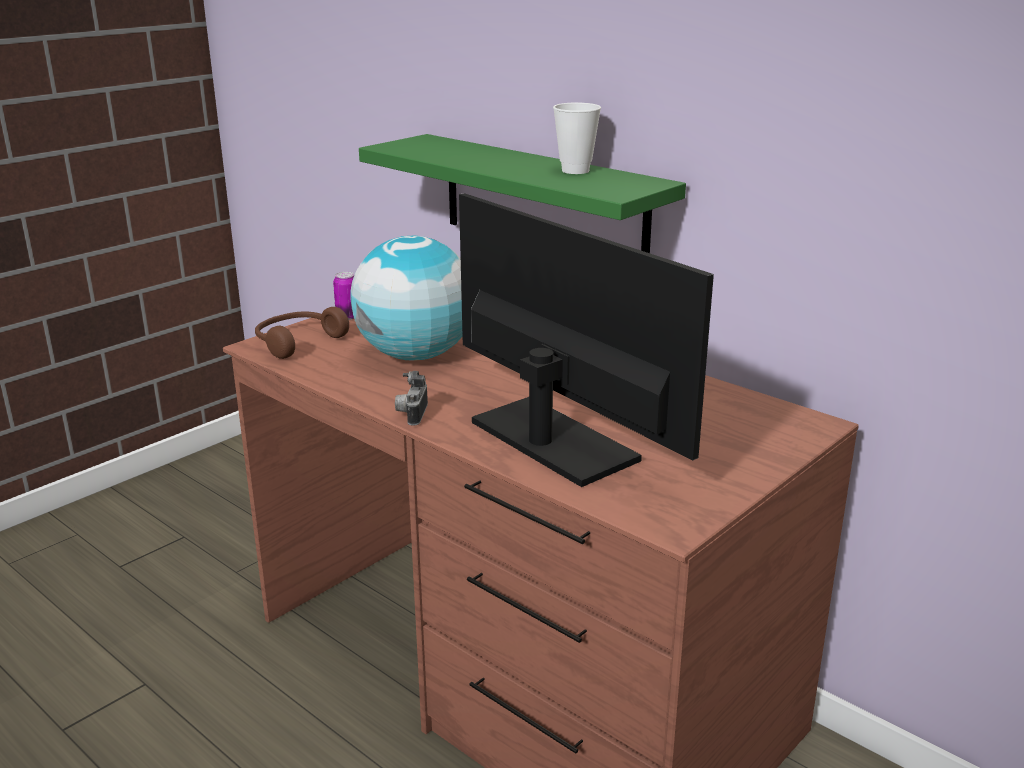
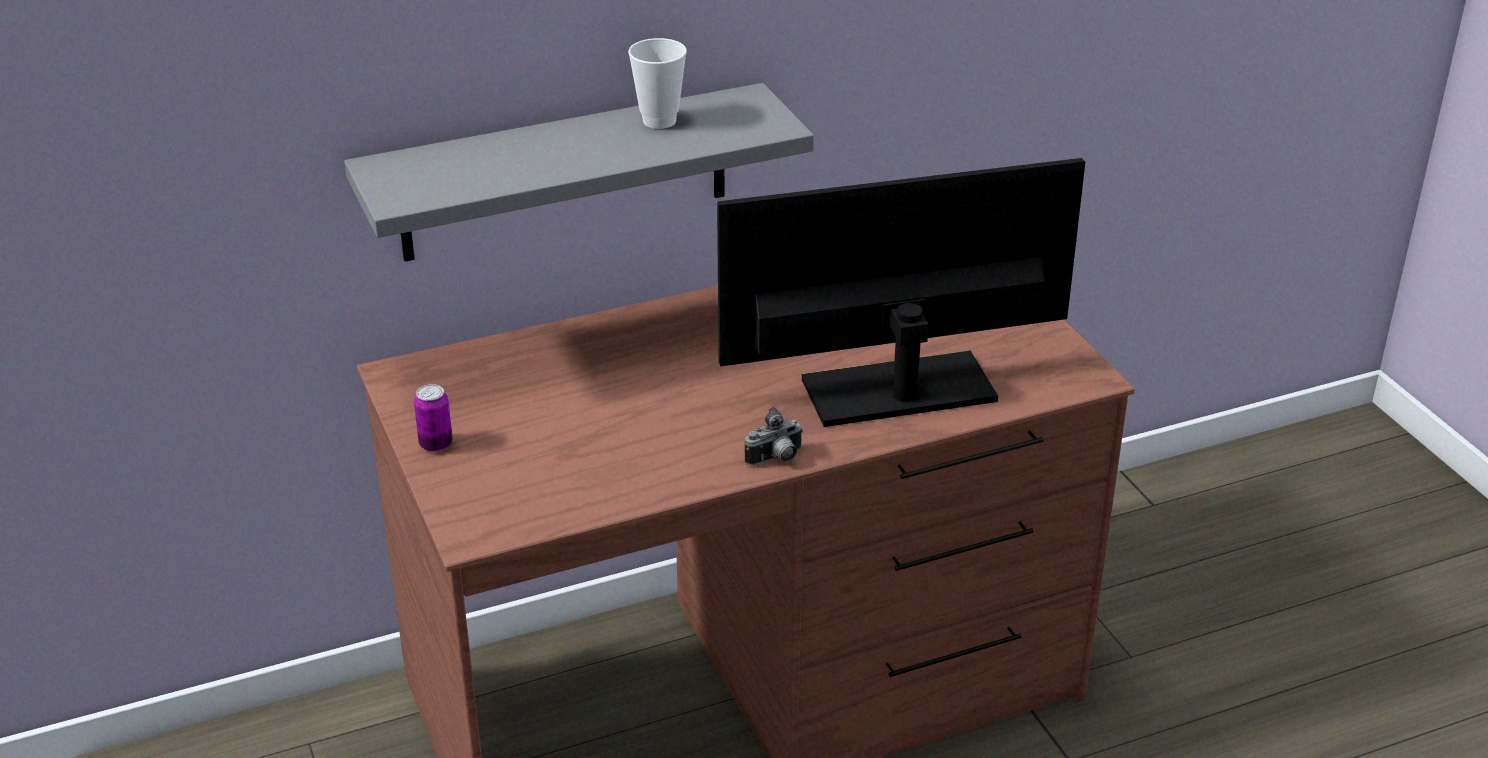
camera: 65 degrees left, 10 degrees up
brown headphones [255,307,349,359] -> none
globe [350,235,463,361] -> none
green shelf [359,134,686,253] -> grey shelf [344,83,814,262]
camera [395,371,428,426] -> camera turned 60 degrees counterclockwise [744,407,803,466]

